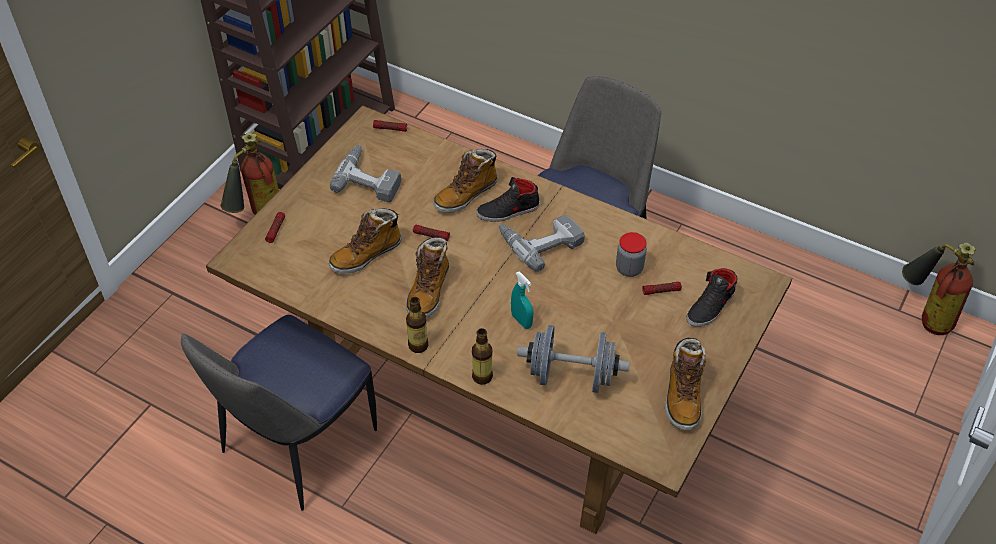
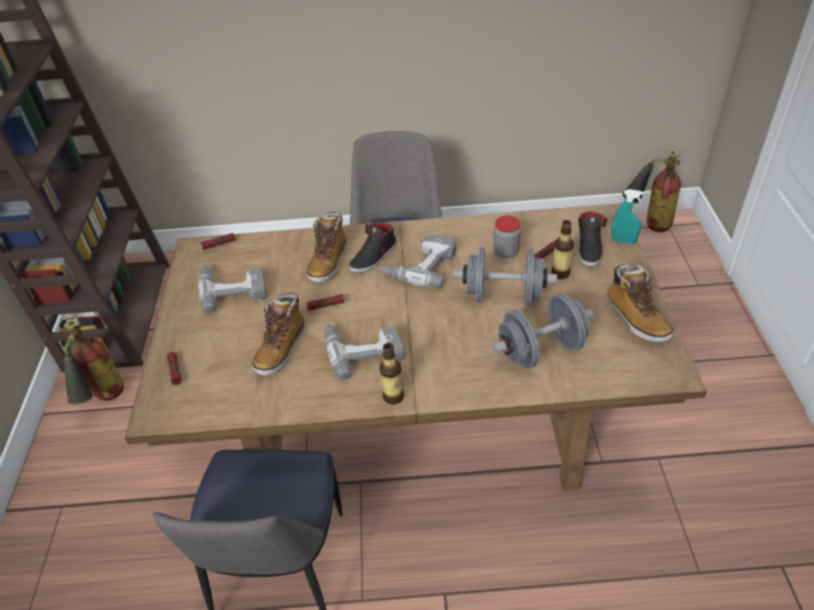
camera: 30 degrees left, 5 degrees down
boot [406,237,449,318] -> power drill [324,323,405,380]
bottle [472,328,493,385] -> bottle moved to [551,220,574,279]
turquoise spray bottle [511,271,533,329] -> turquoise spray bottle moved to [611,189,645,244]
none -> grey dumbbell [453,247,557,305]

